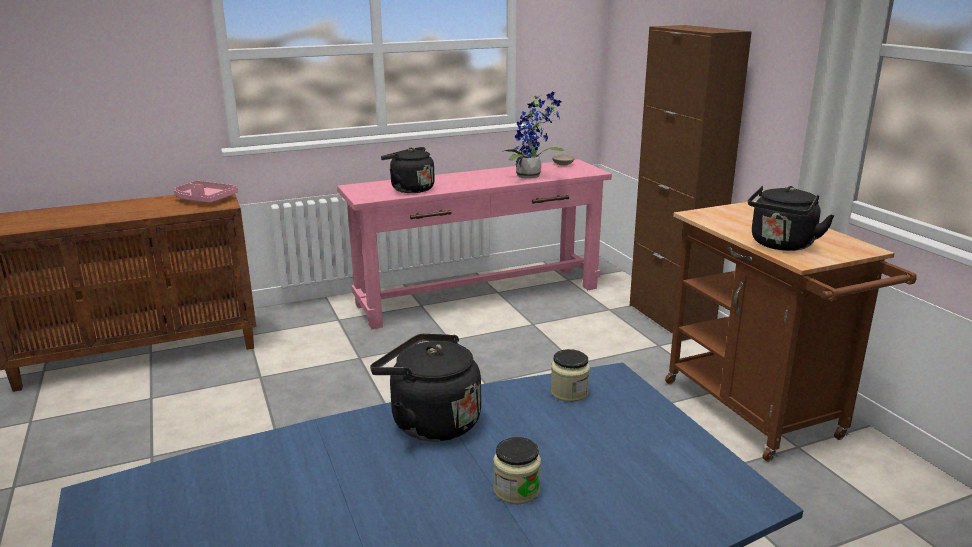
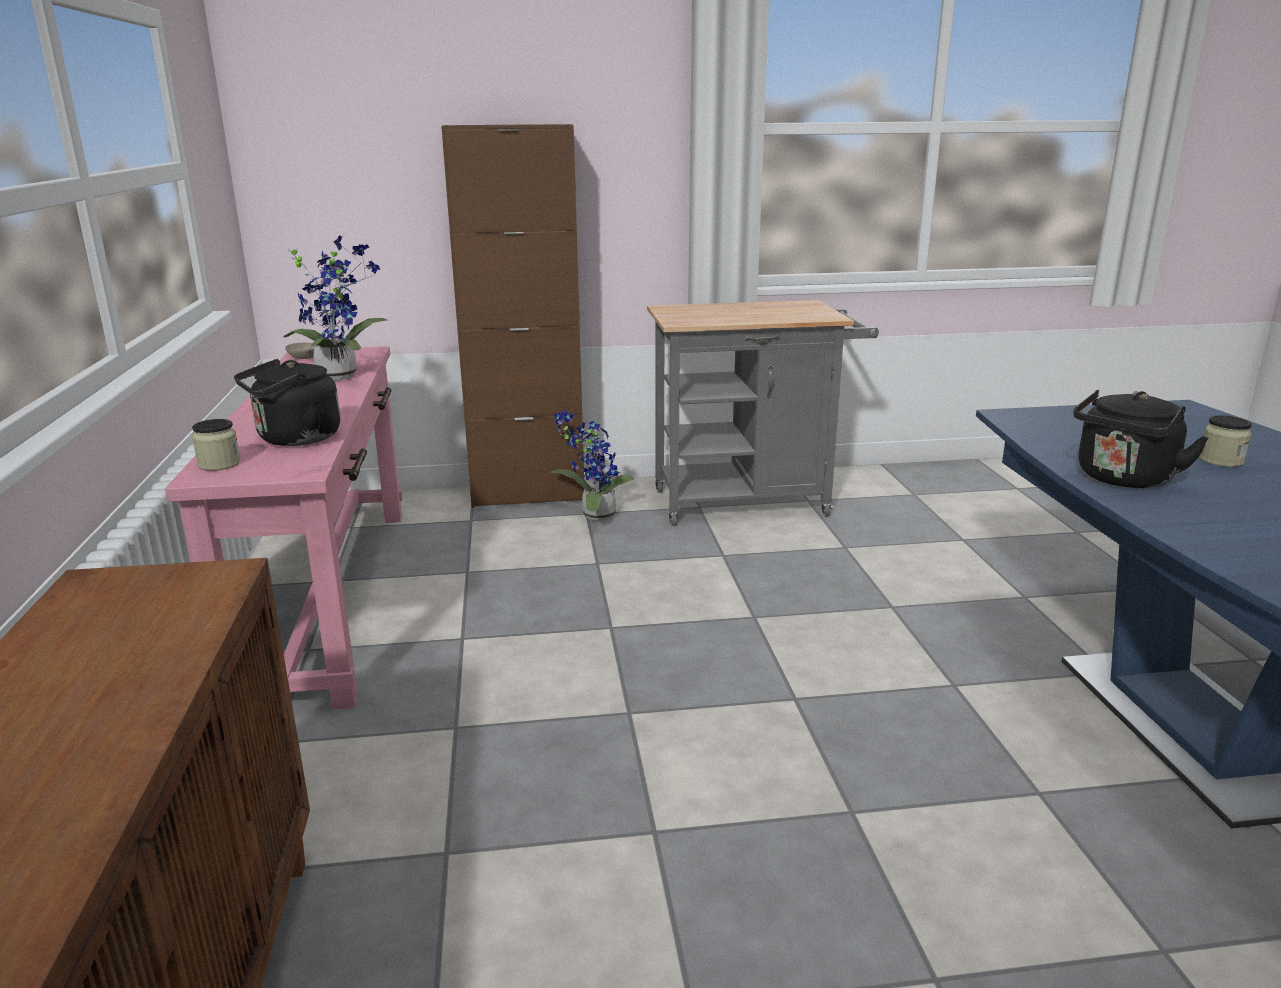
camera: 75 degrees left, 0 degrees up
pink tray [173,181,238,203] -> none
jar [551,349,590,402] -> jar moved to [192,419,241,471]
brown cart [665,201,917,462] -> grey cart [647,300,879,526]
black kettle [748,186,835,251] -> none
none -> potted plant [551,410,634,521]

